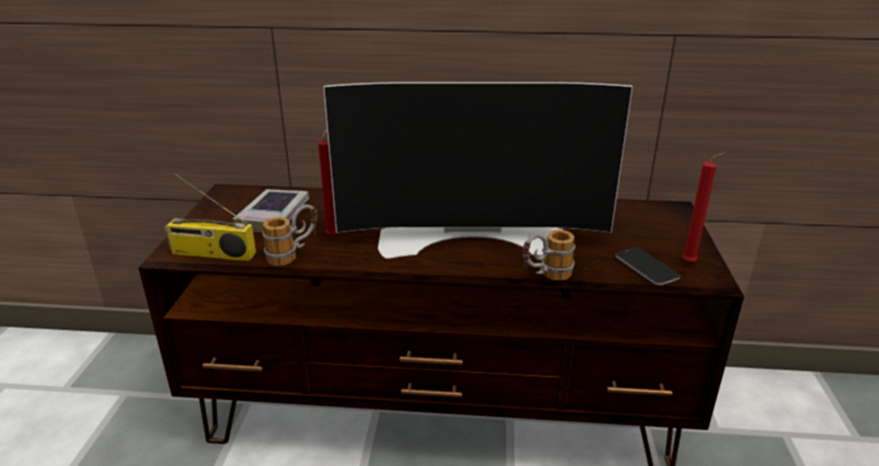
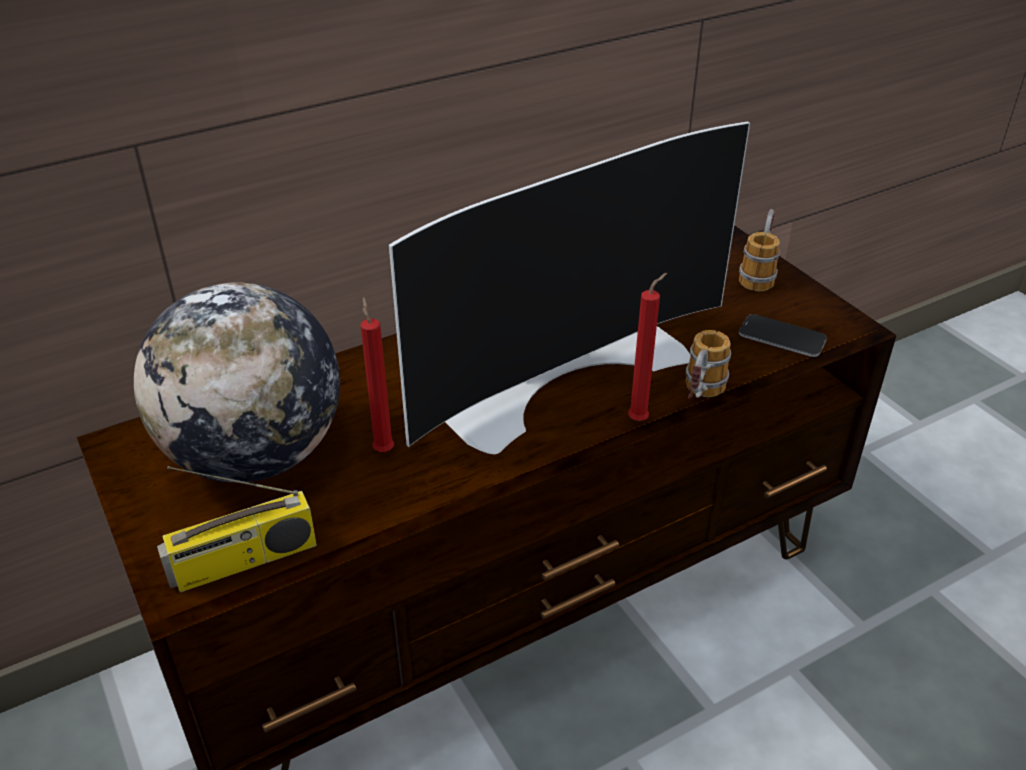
camera: 35 degrees left, 10 degrees up
book [233,189,309,232] -> globe [134,283,340,483]
mug [262,204,318,266] -> mug moved to [739,209,780,291]
red candle [682,152,726,263] -> red candle moved to [628,273,667,421]

